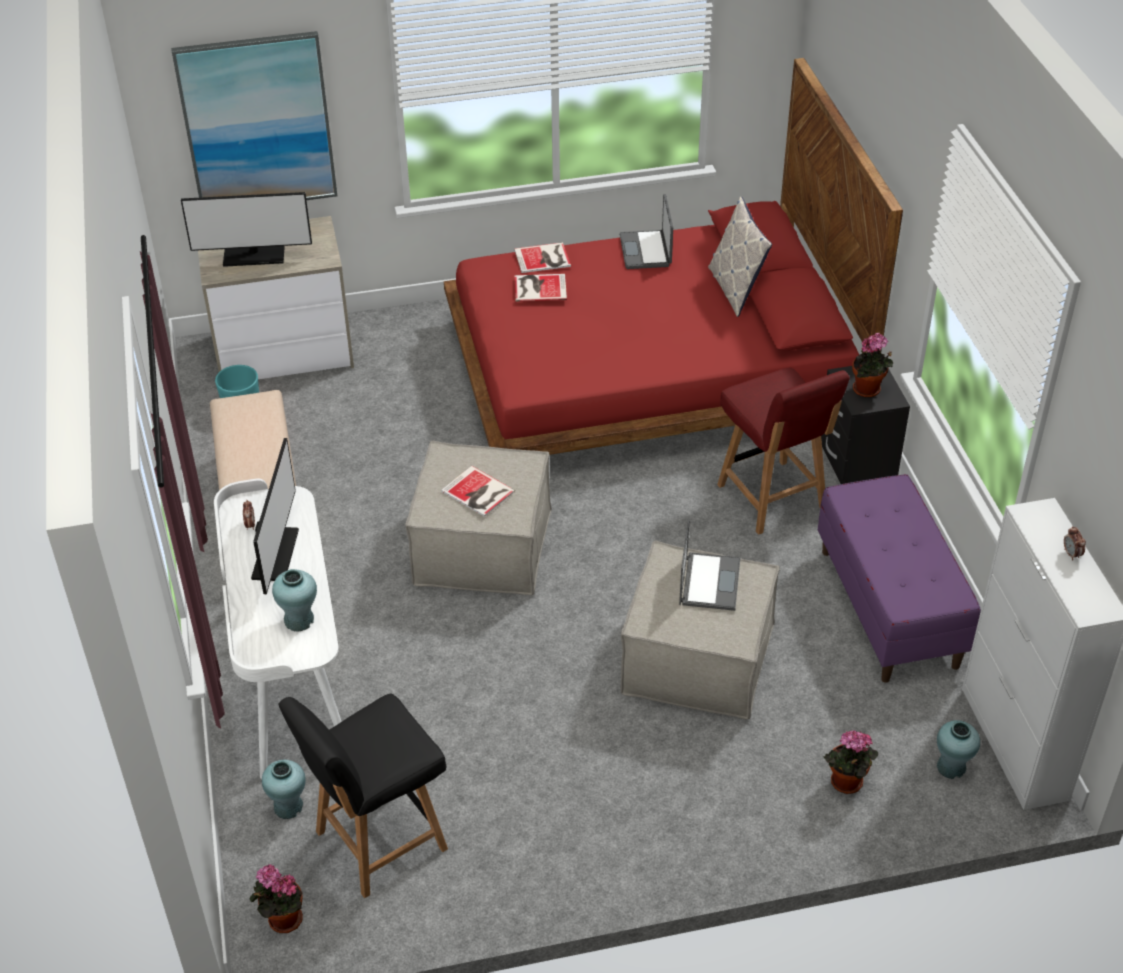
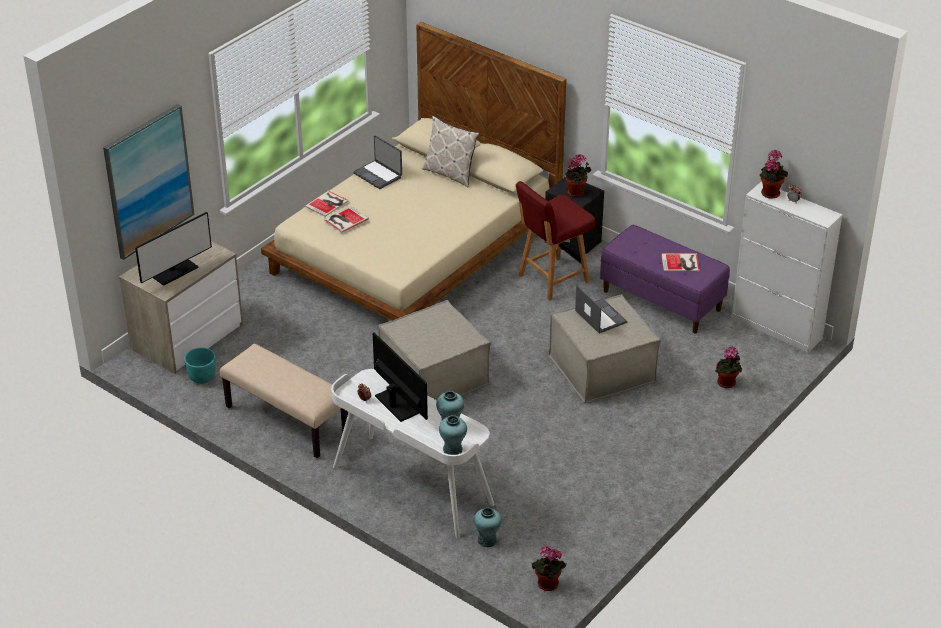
camera: 40 degrees left, 5 degrees down
black chair [278,694,448,898] -> none
book [441,466,515,517] -> book moved to [661,253,700,272]
red bed [444,58,903,455] -> beige bed [261,22,566,321]
red chair [717,368,850,534] -> red chair turned 120 degrees clockwise [516,181,595,301]
turquoise vase [937,720,980,779] -> turquoise vase moved to [439,415,467,455]
none -> potted plant [760,150,788,199]

